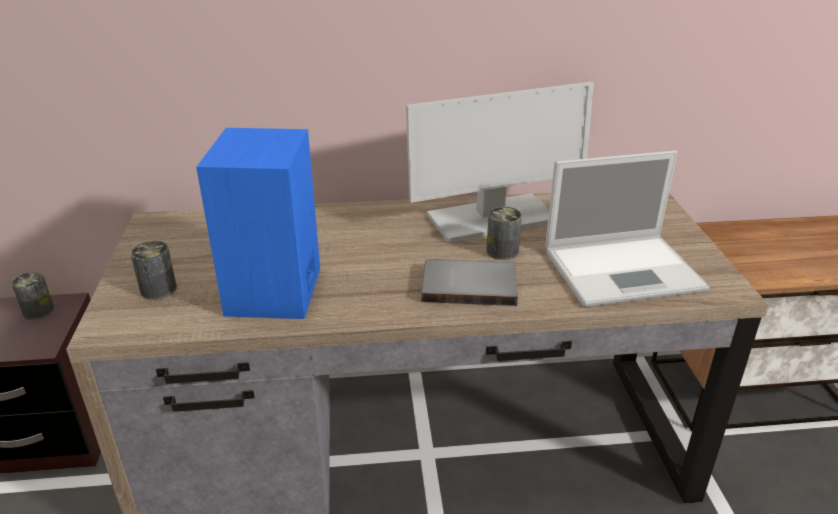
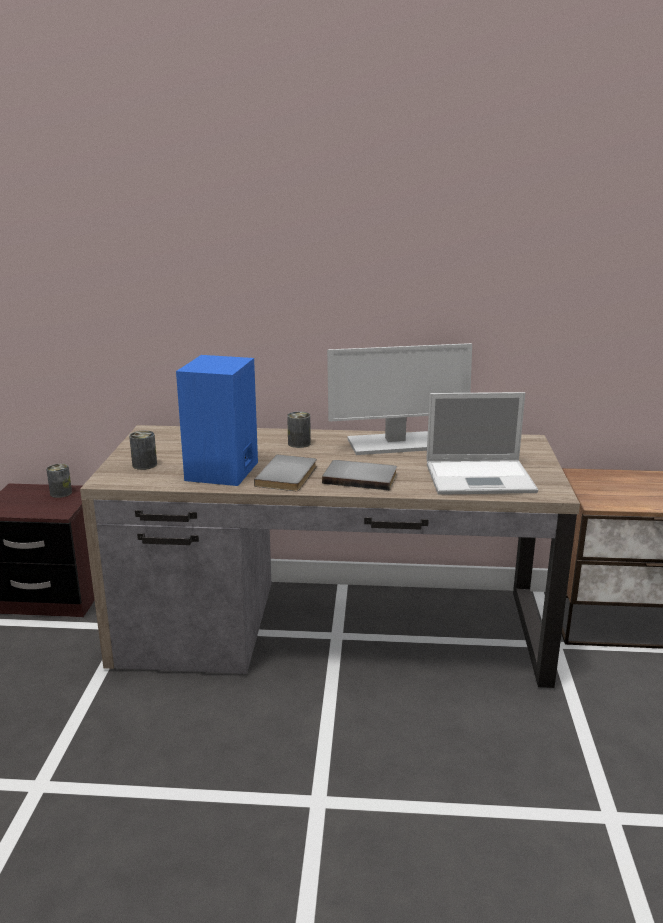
camera: 10 degrees right, 10 degrees down
can [486,207,522,260] -> can moved to [287,412,311,448]
none -> grey book [254,455,317,491]

